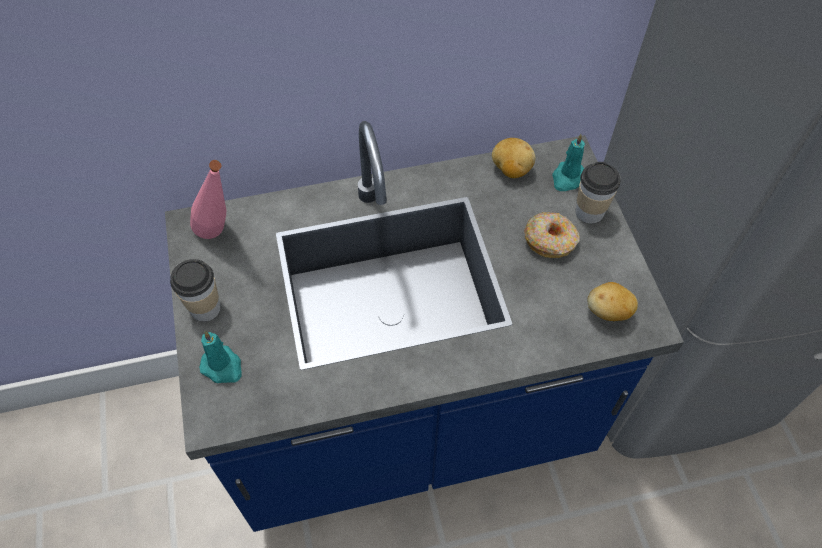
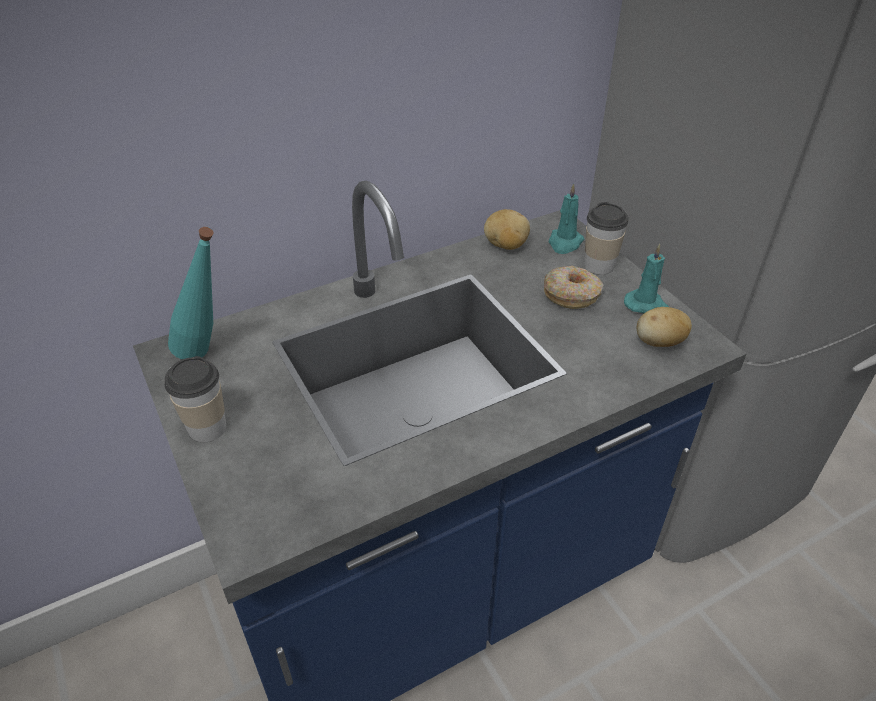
camera: 15 degrees left, 15 degrees down
pink bottle [190,160,226,239] -> turquoise bottle [168,227,213,360]
turquoise candle [199,331,241,383] -> turquoise candle moved to [624,244,669,314]

